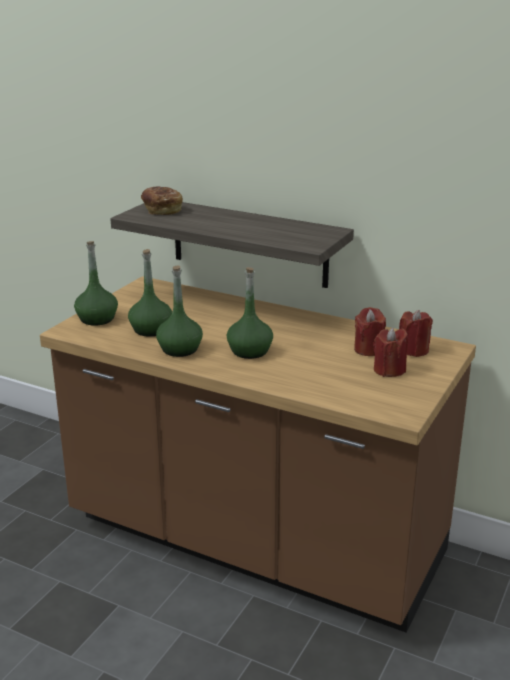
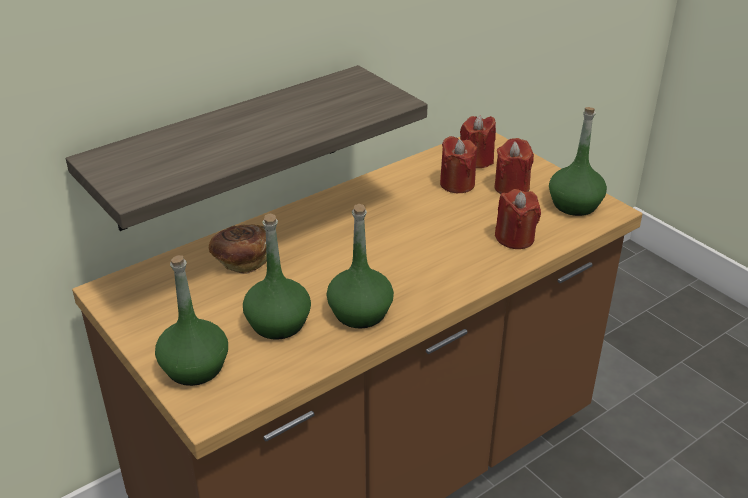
camera: 65 degrees left, 10 degrees up
bread [141,187,183,215] -> bread moved to [208,224,267,274]
green bottle [227,267,273,359] -> green bottle moved to [549,107,607,216]
none -> red candle [495,189,541,249]

